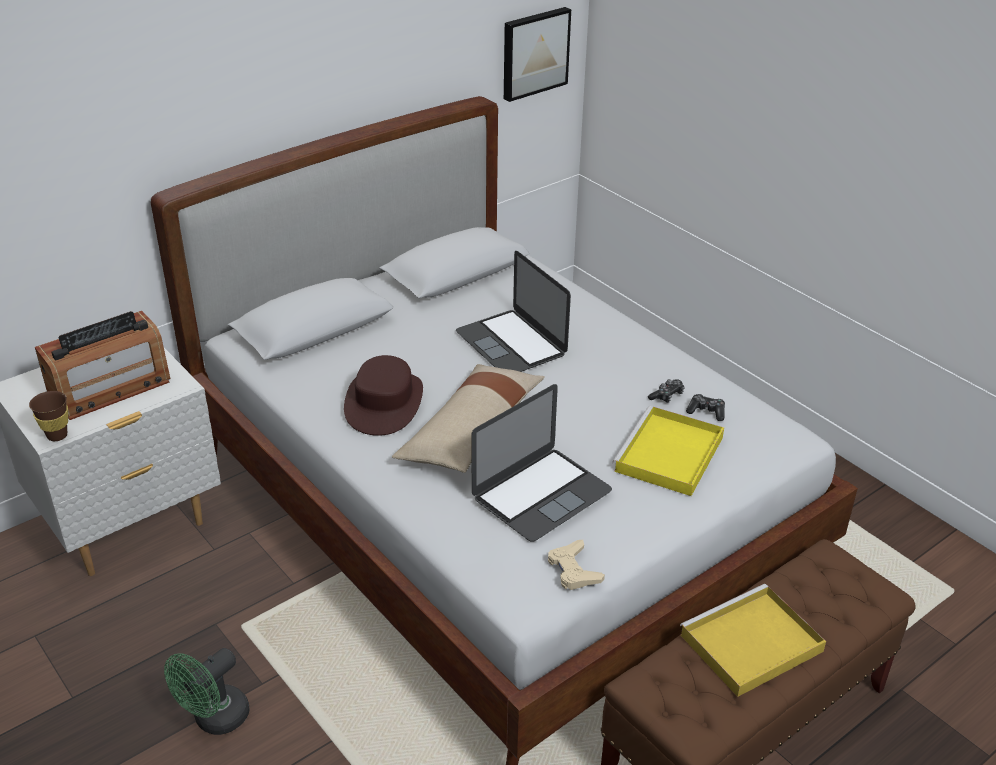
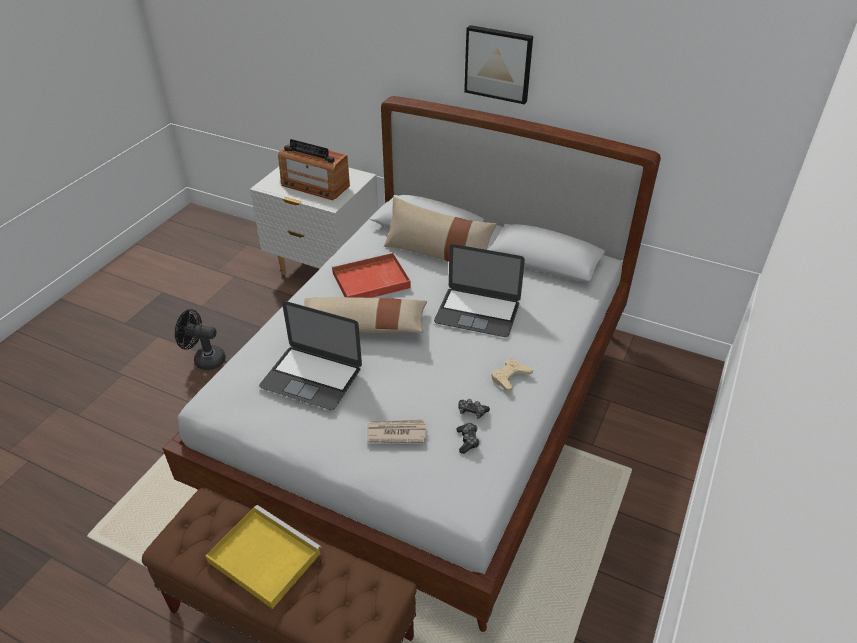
camera: 65 degrees right, 5 degrees up
brown cup [29,391,68,441] -> none
green fan [164,648,250,735] -> black fan [175,309,226,370]
brown hat [344,355,423,436] -> red tray [332,252,411,298]
laptop [456,251,571,372] -> laptop turned 105 degrees counterclockwise [434,244,525,337]
picture [504,7,571,102] -> picture moved to [464,25,533,104]
beige game controller [548,540,605,590] -> beige game controller moved to [492,358,533,392]
yellow tray [612,406,724,496] -> newspaper [367,419,426,443]
none -> beige pillow [384,196,497,262]

